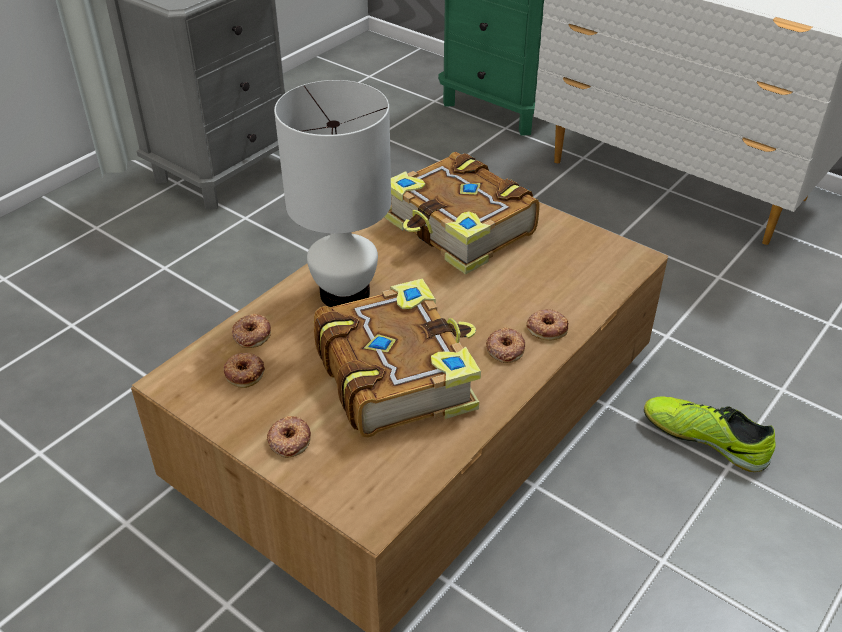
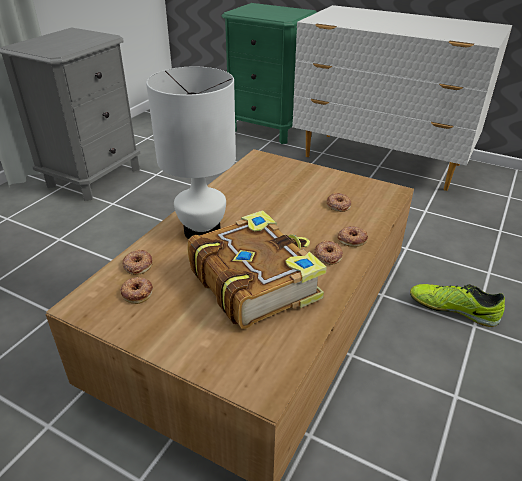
camera: 10 degrees left, 5 degrees down
donut [267,416,311,458] -> donut moved to [326,193,351,212]
book [384,152,540,275] -> none

